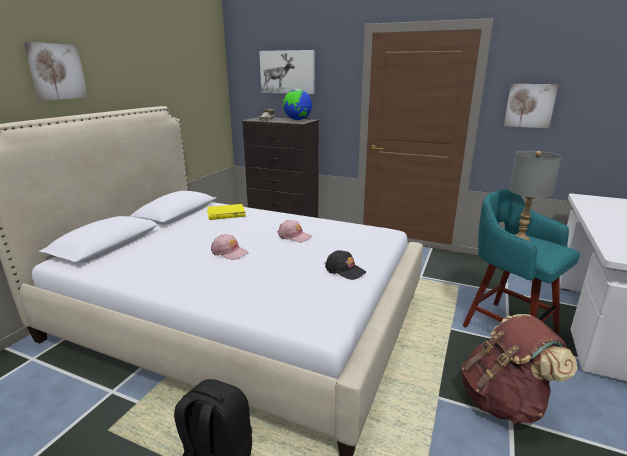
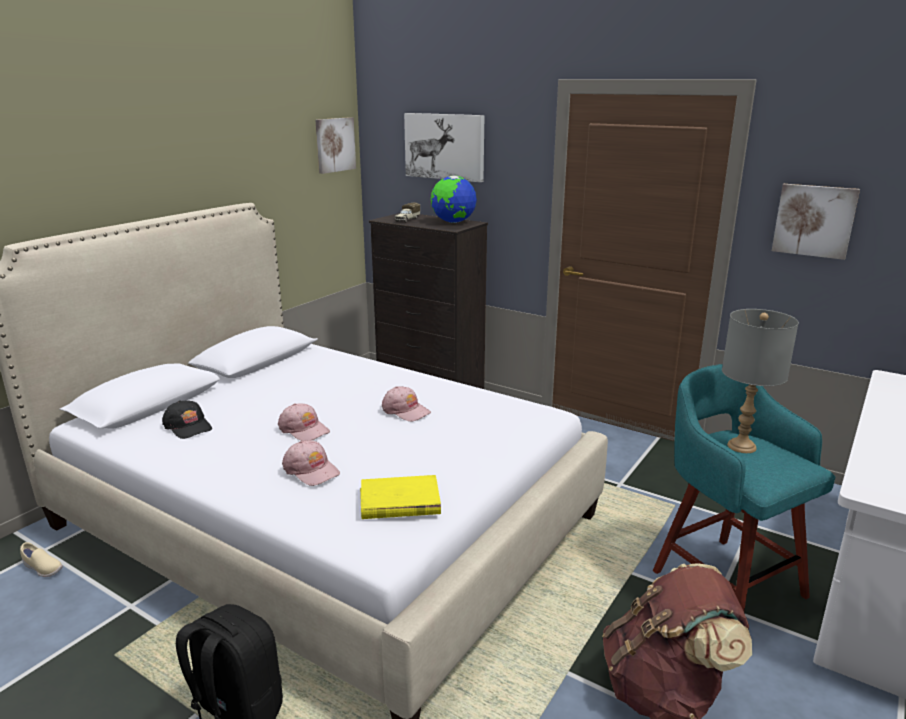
camera: 10 degrees right, 0 degrees up
picture [24,42,88,101] -> picture moved to [315,117,356,174]
yellow book [207,204,245,220] -> yellow book moved to [360,475,441,519]
black cap [325,250,366,280] -> black cap moved to [162,401,212,439]
none -> beige shoe [20,542,63,577]
none -> pink cap [282,440,340,486]

